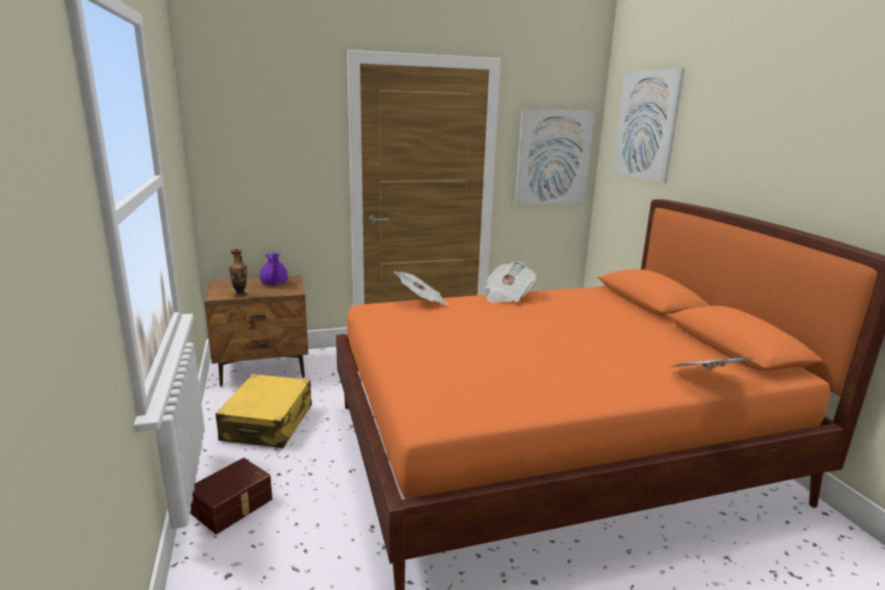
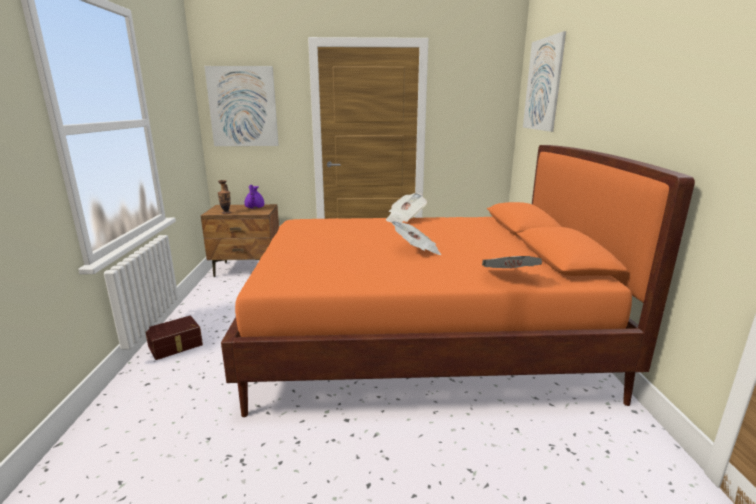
camera: 15 degrees right, 0 degrees up
yellow suitcase [216,374,312,448] -> none
newspaper [394,271,448,305] -> newspaper moved to [391,221,441,255]
picture [515,109,595,204] -> picture moved to [204,66,279,146]

